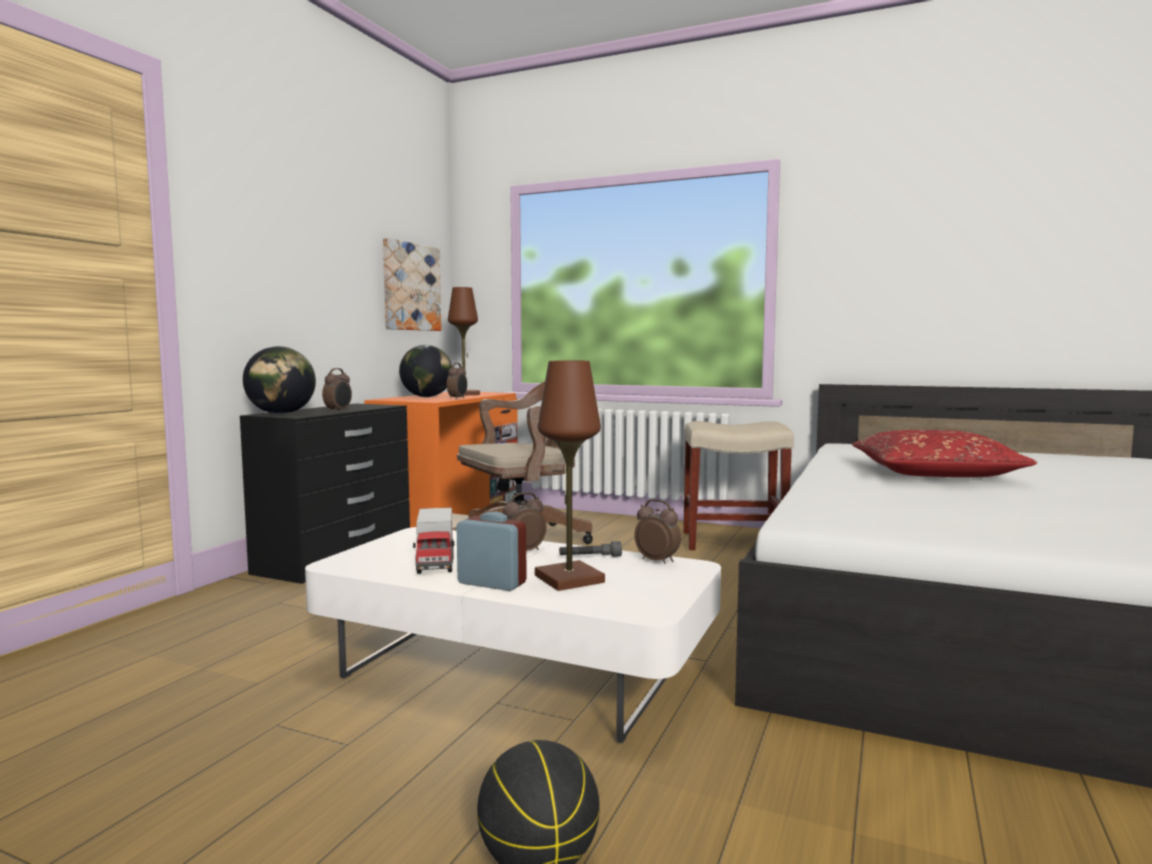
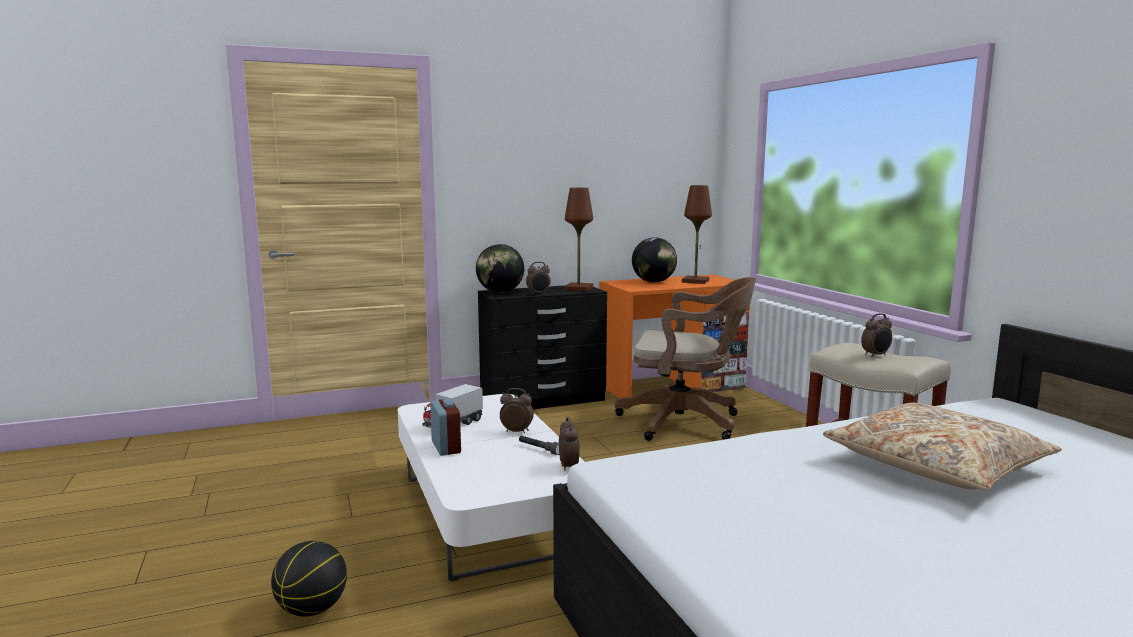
camera: 45 degrees right, 5 degrees up
picture [383,238,441,331] -> none
alarm clock [447,363,467,399] -> alarm clock moved to [861,313,892,357]
brown table lamp [535,360,605,591] -> brown table lamp moved to [564,188,593,291]
red pillow [852,430,1037,477] -> beige pillow [823,403,1062,490]

